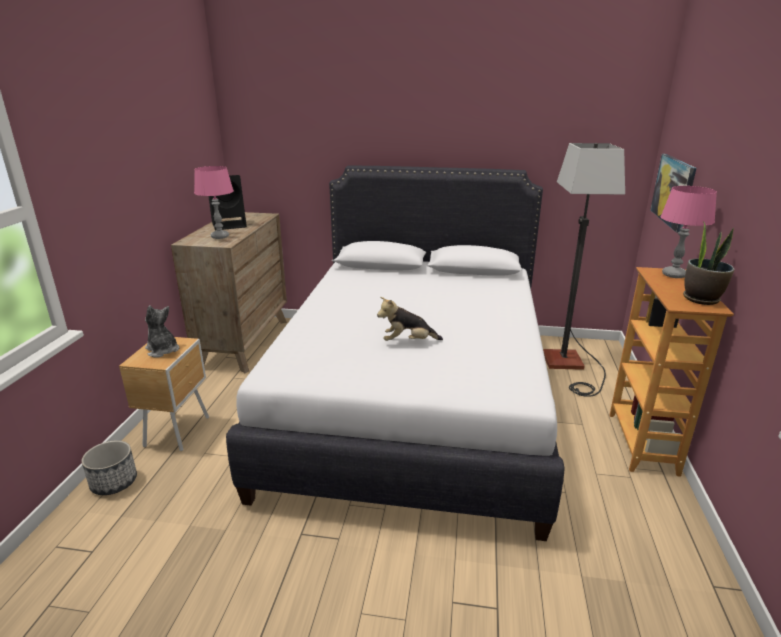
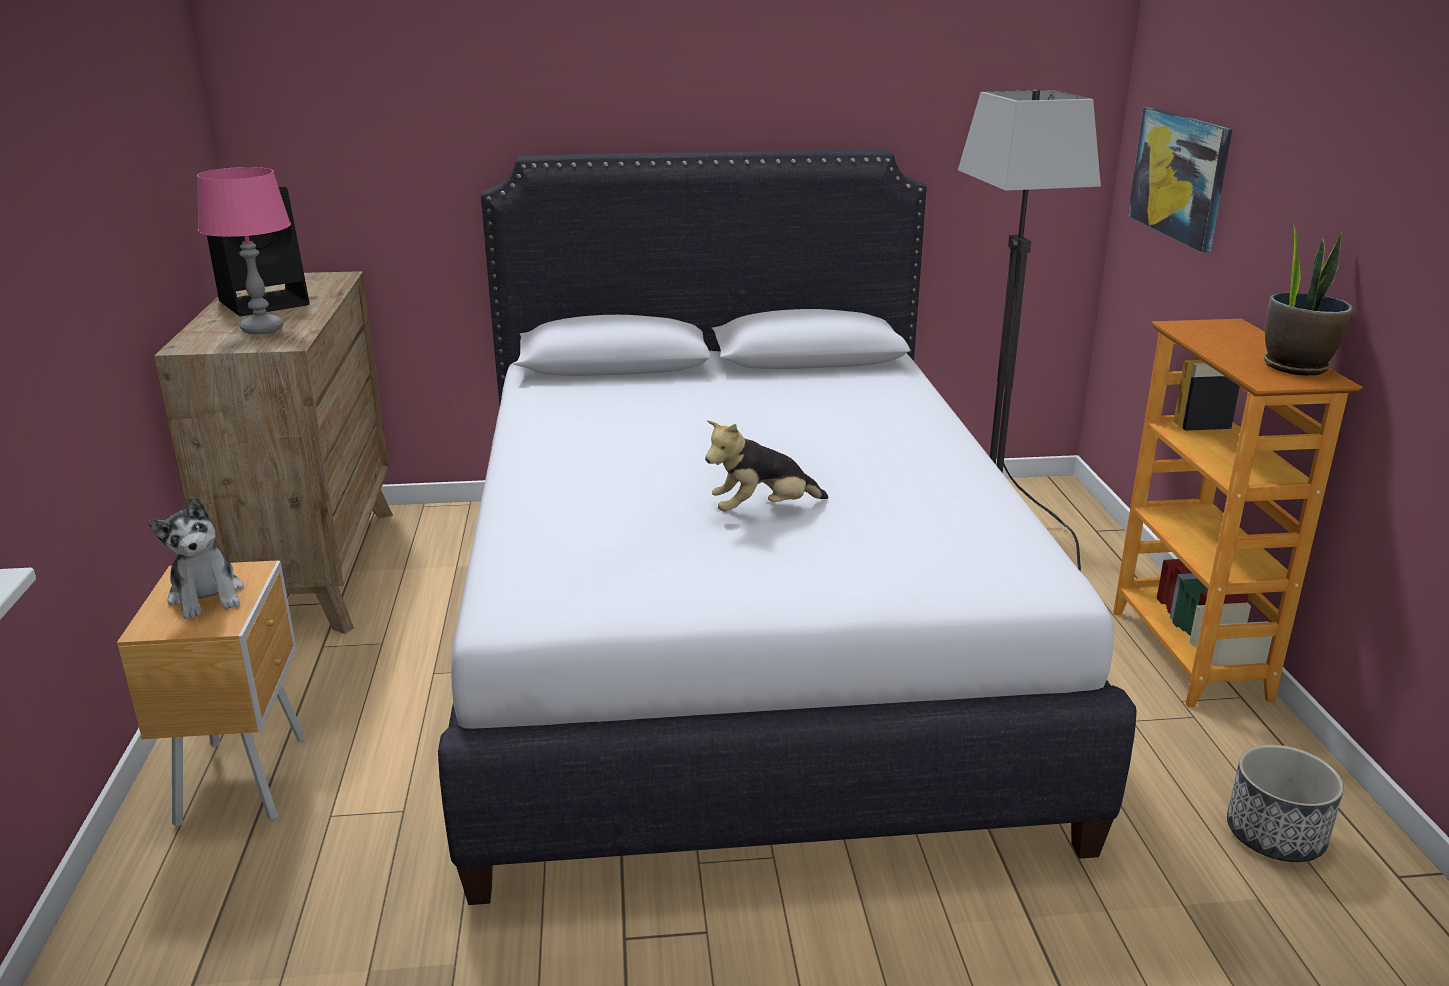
camera: 15 degrees left, 0 degrees up
planter [81,440,137,495] -> planter moved to [1227,744,1344,862]
plush toy [145,305,180,358] -> plush toy turned 150 degrees counterclockwise [148,497,244,619]
pink table lamp [660,186,717,278] -> none

